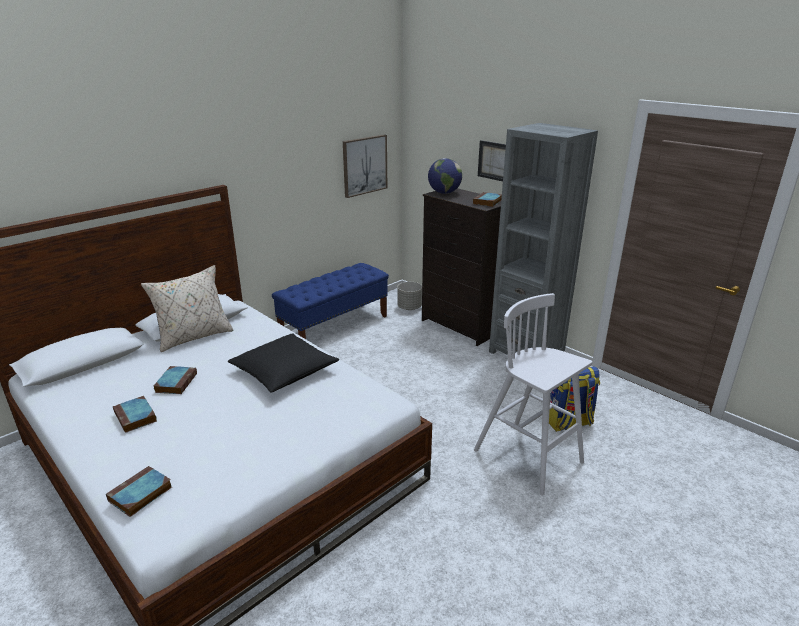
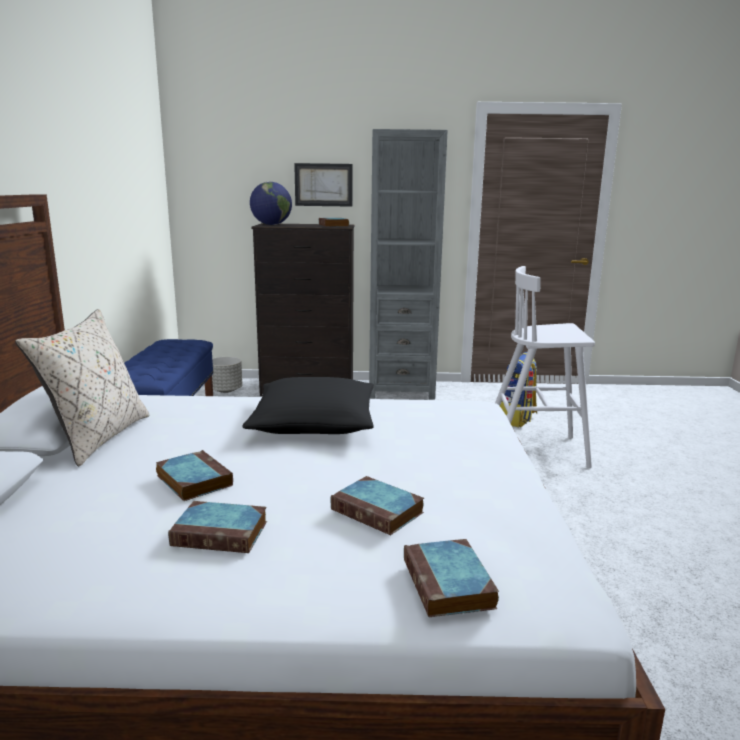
camera: 45 degrees left, 10 degrees down
picture [343,135,387,198] -> none
none -> book [331,476,424,535]

